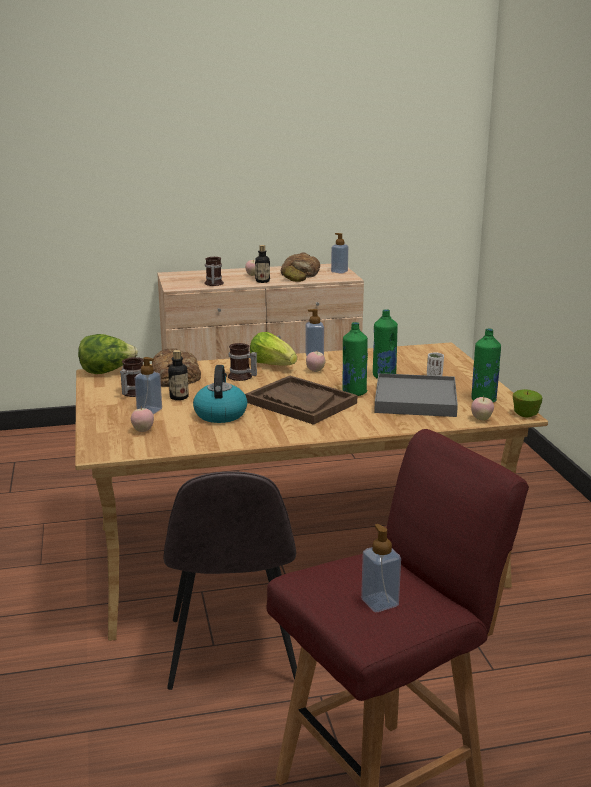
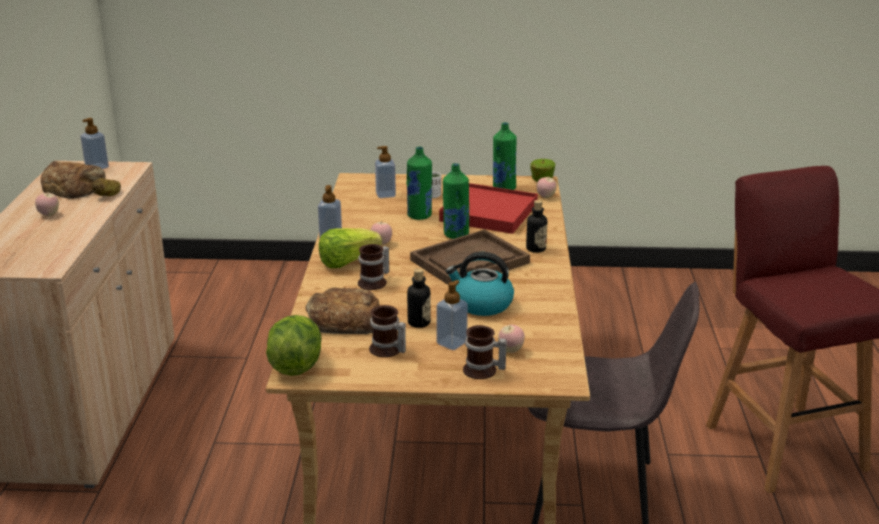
camera: 75 degrees left, 5 degrees up
mug [204,257,224,286] -> mug moved to [463,325,507,379]
bottle [255,245,270,283] -> bottle moved to [526,200,547,253]
soap dispenser [361,524,401,612] -> soap dispenser moved to [375,146,396,198]
grey tray [374,373,458,417] -> red tray [439,183,538,234]

